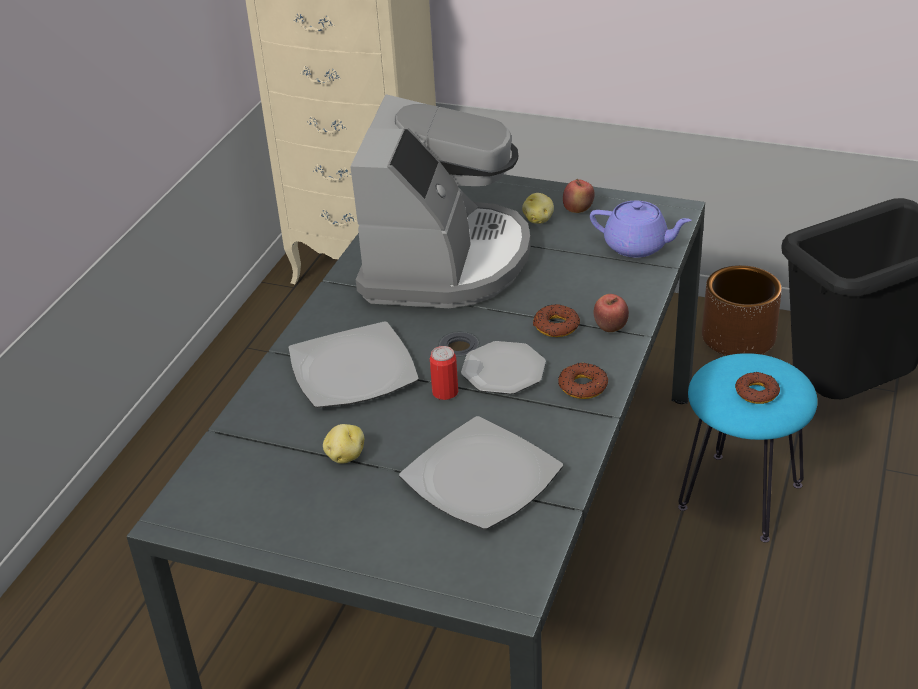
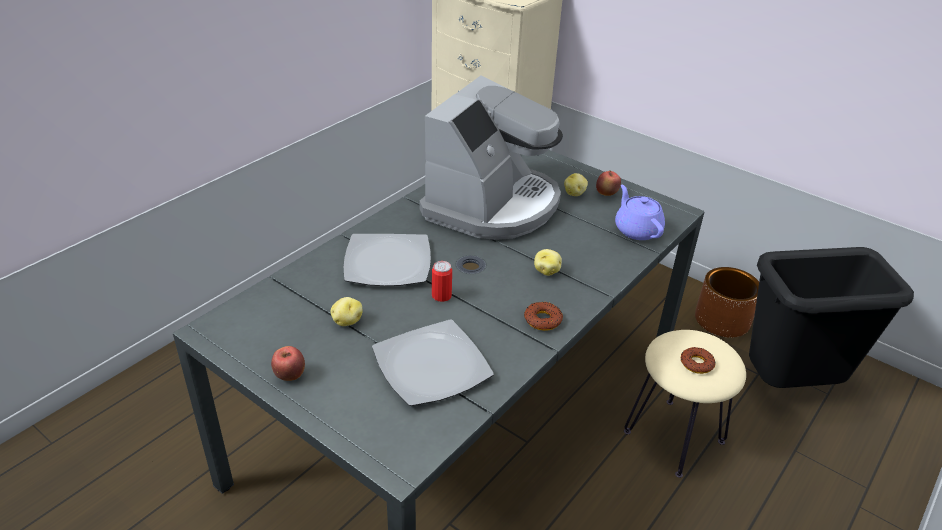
camera: 15 degrees right, 0 degrees up
plate [461,341,546,394] -> none
donut [533,304,580,337] -> potato [534,249,562,276]
purple teapot [590,201,691,258] -> purple teapot turned 150 degrees counterclockwise [615,185,665,240]
apple [594,294,629,332] -> apple moved to [271,346,305,381]
turquoise stool [678,353,818,543] -> beige stool [624,330,746,478]

